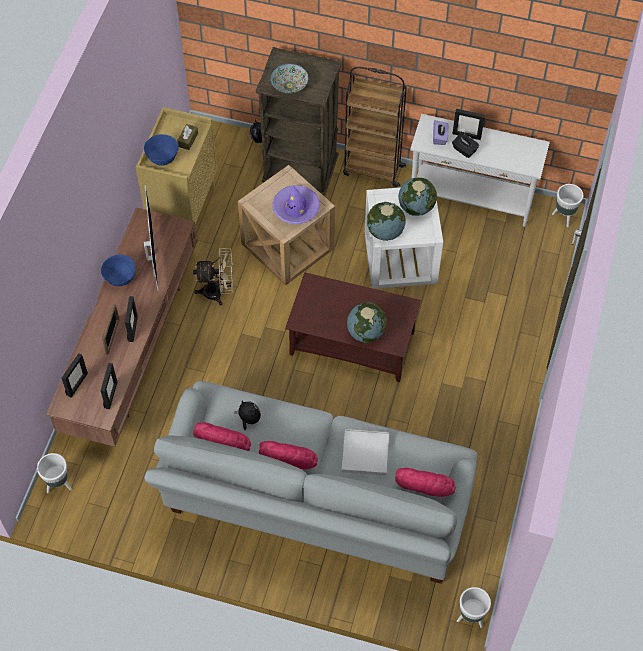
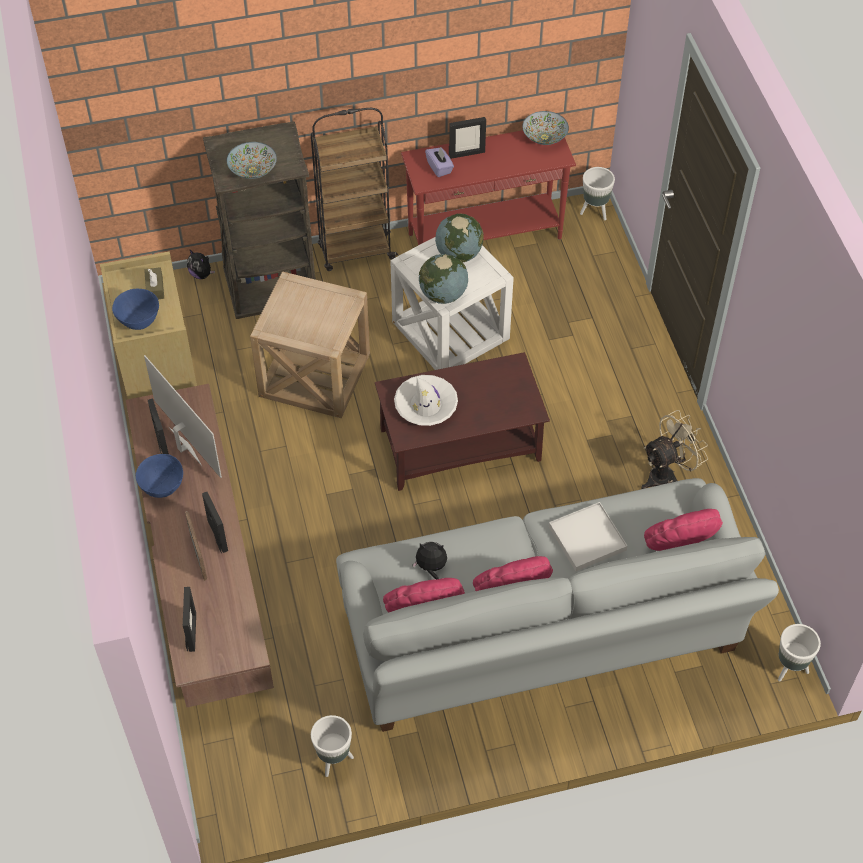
camera: 30 degrees left, 5 degrees down
white planter [37,453,72,493] -> white planter moved to [311,715,354,777]
picture frame [100,363,118,409] -> picture frame moved to [148,398,169,454]
beige fan [193,248,233,306] -> beige fan moved to [641,410,708,489]
purple hat [272,185,320,224] -> none
globe [347,302,387,343] -> none
white console table [410,114,550,227] -> red console table [401,130,576,245]
black tissue box [452,132,479,158] -> none
none -> white hat [394,375,458,426]
none -> bowl [522,111,569,145]

